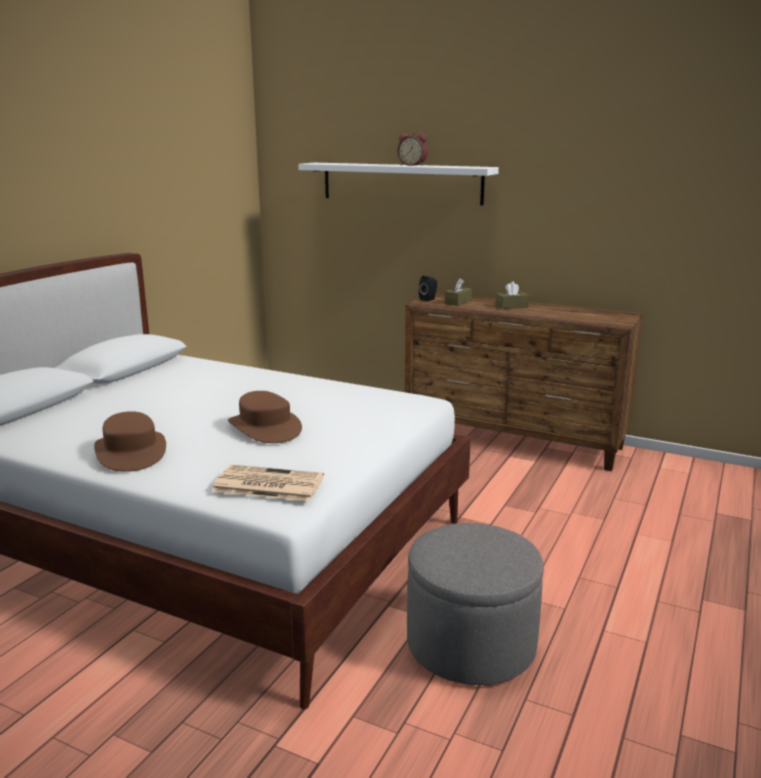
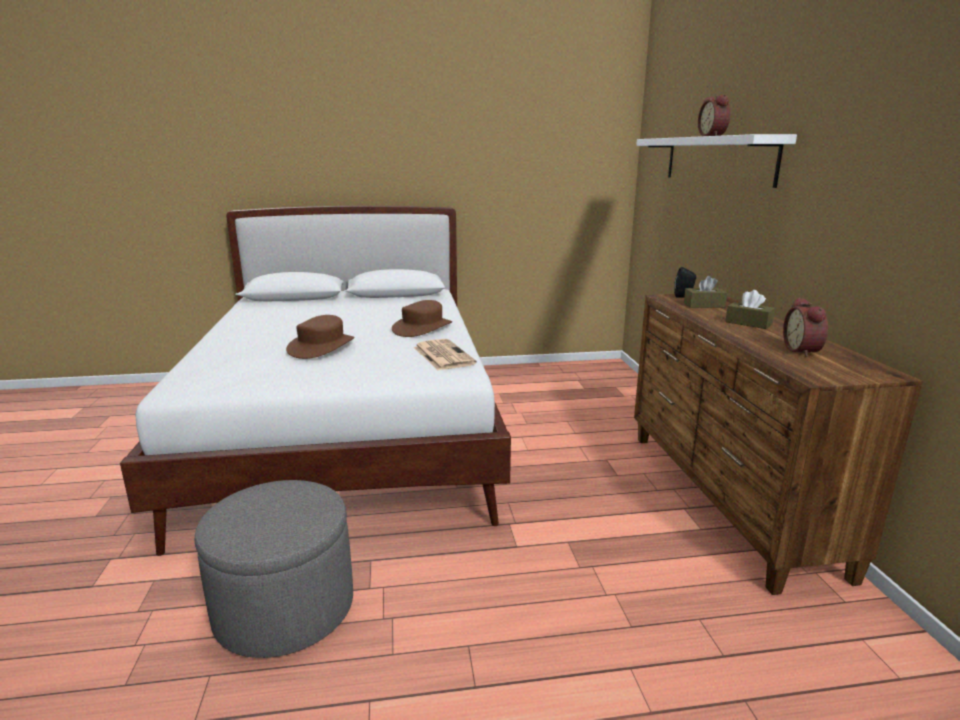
camera: 55 degrees right, 0 degrees up
brown hat [94,411,166,472] -> brown hat moved to [392,300,452,337]
newspaper [211,465,324,501] -> newspaper moved to [414,339,477,370]
none -> alarm clock [783,298,828,357]

